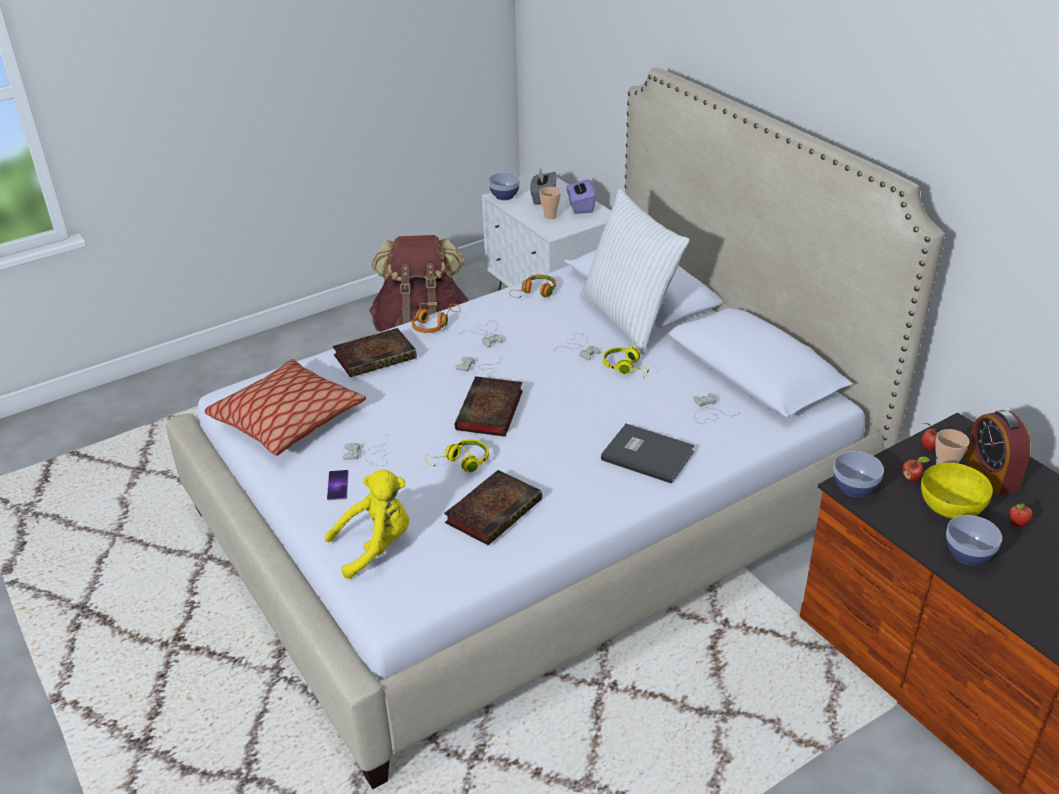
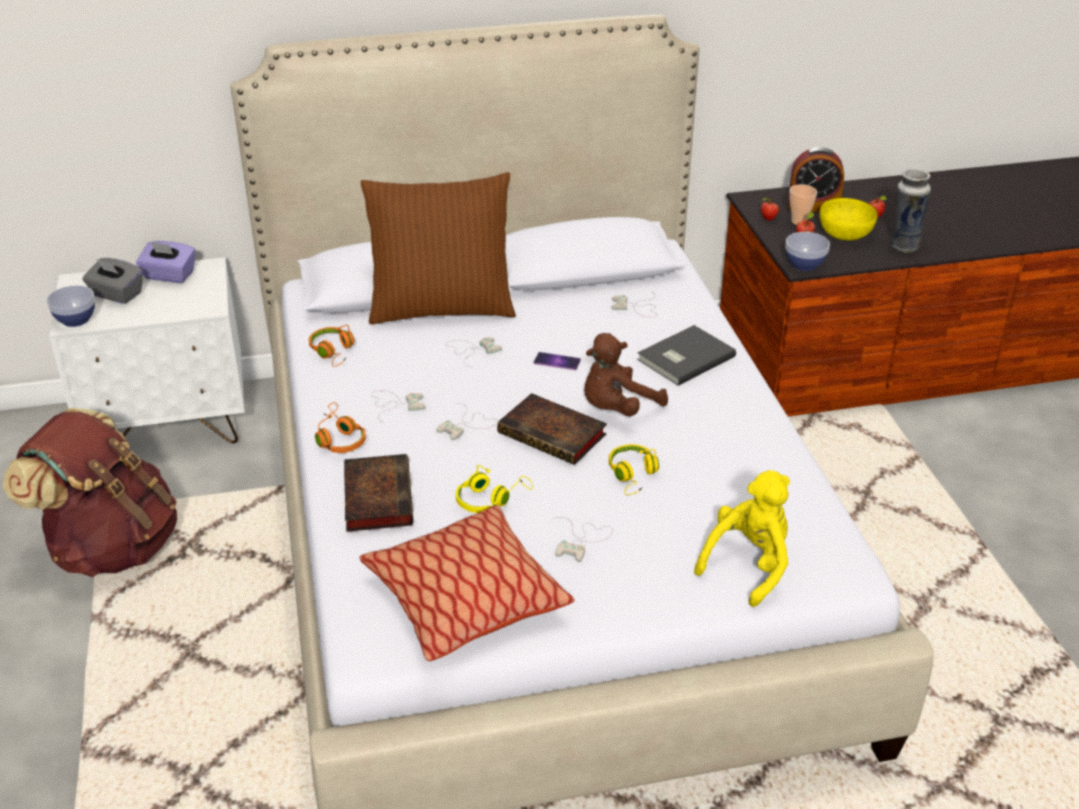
camera: 70 degrees left, 0 degrees up
yellow plush toy [325,470,409,579] -> yellow plush toy turned 45 degrees clockwise [694,470,790,607]
phone [327,470,348,500] -> phone moved to [534,352,581,370]
book [444,470,542,545] -> none
cup [539,187,561,219] -> none
white pillow [580,189,690,355] -> brown pillow [361,172,516,324]
yellow headphones [603,342,649,379] -> yellow headphones moved to [456,465,533,513]
bowl [946,515,1002,566] -> vase [890,169,931,253]
none -> brown plush toy [584,333,668,416]

